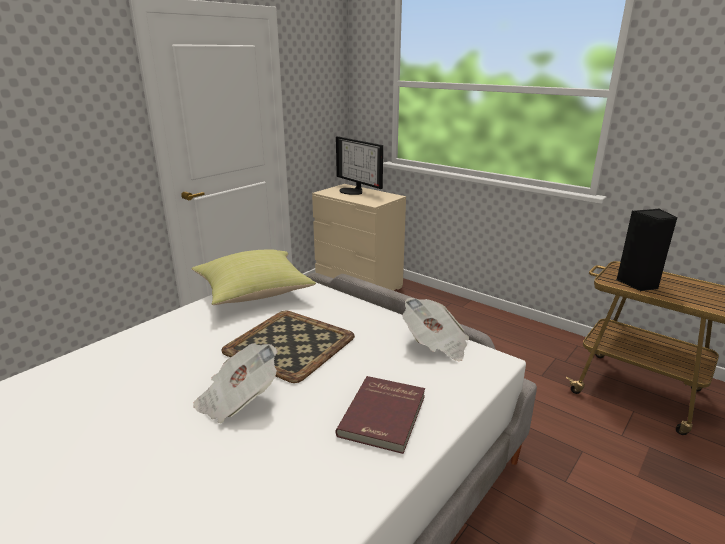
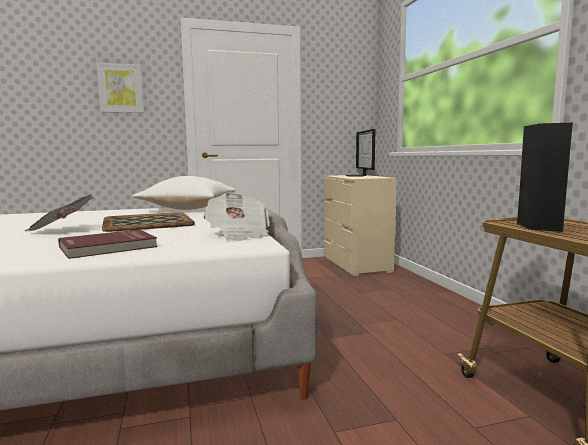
camera: 35 degrees right, 15 degrees down
yellow pillow [192,250,316,305] -> white pillow [133,176,235,210]
none -> picture [97,63,144,113]

